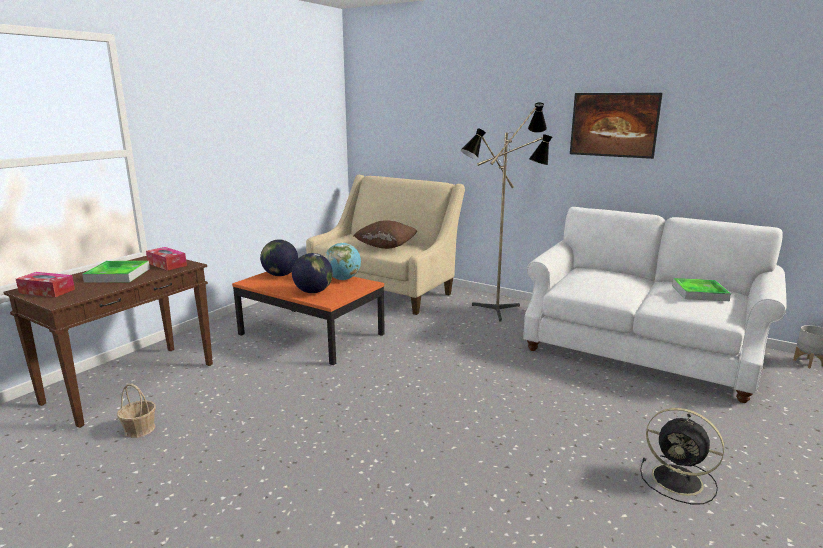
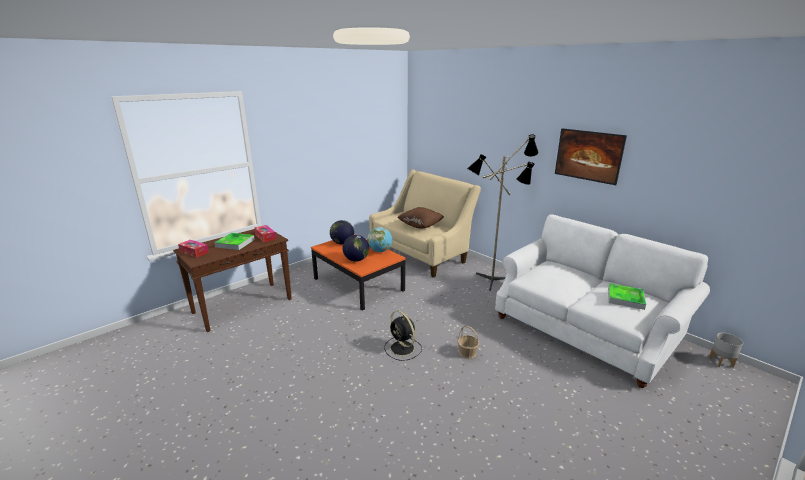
camera: 15 degrees right, 5 degrees up
basket [117,384,156,438] -> basket moved to [457,326,479,359]
black fan [640,408,725,505] -> black fan moved to [384,311,422,361]

